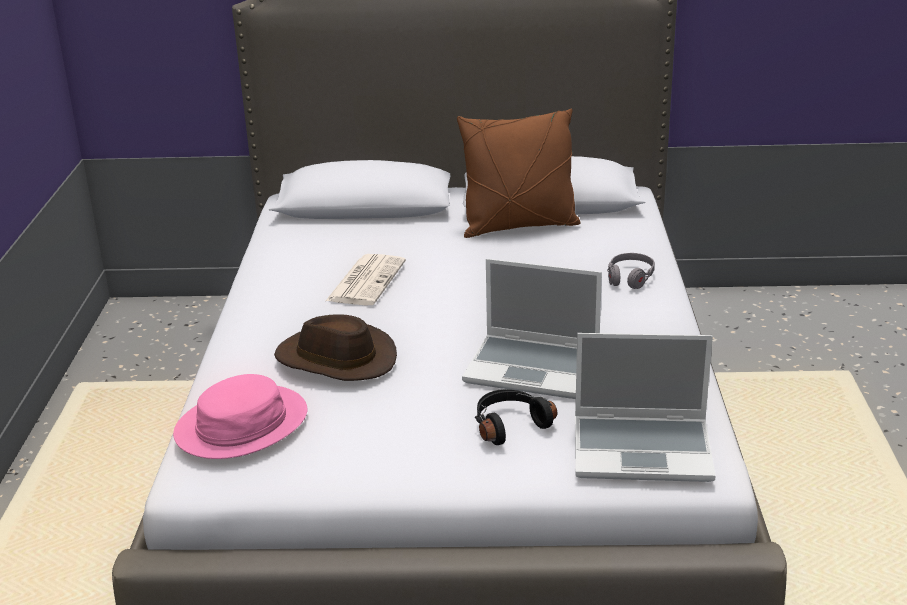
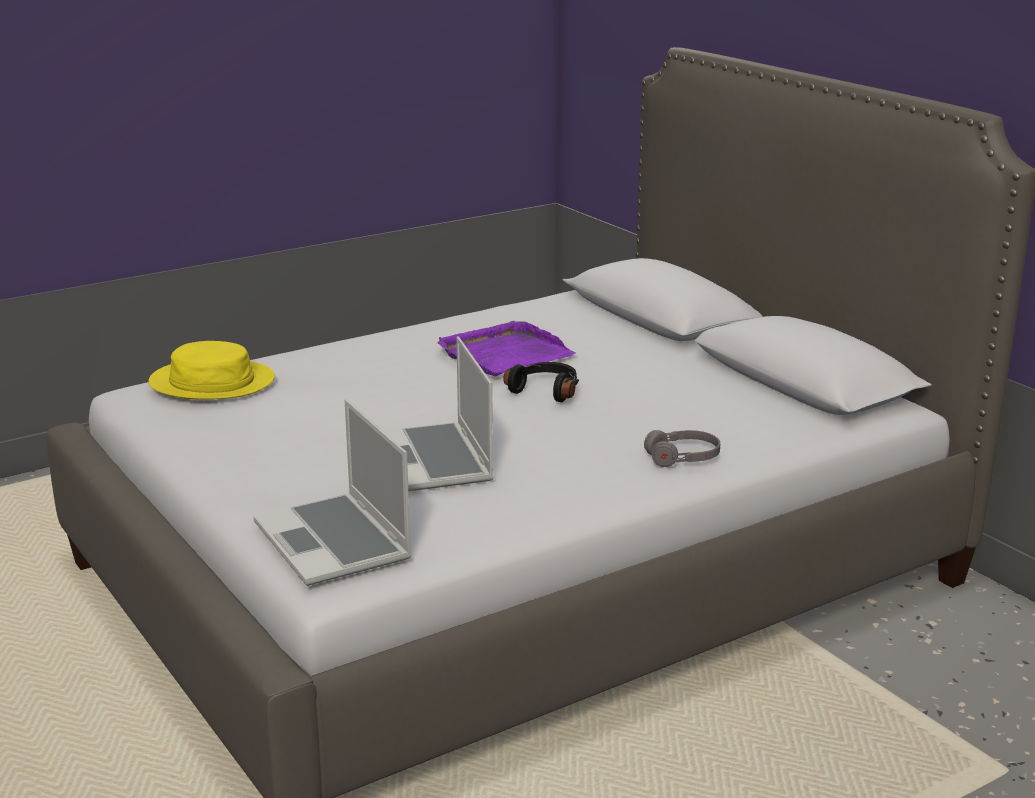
camera: 55 degrees right, 5 degrees down
pink hat [173,374,307,459] -> yellow hat [148,341,275,399]
brown hat [274,314,397,381] -> none
newspaper [326,254,406,305] -> purple tray [437,321,576,376]
brown pillow [457,109,581,238] -> none
black headphones [475,389,557,445] -> black headphones moved to [503,362,579,402]

